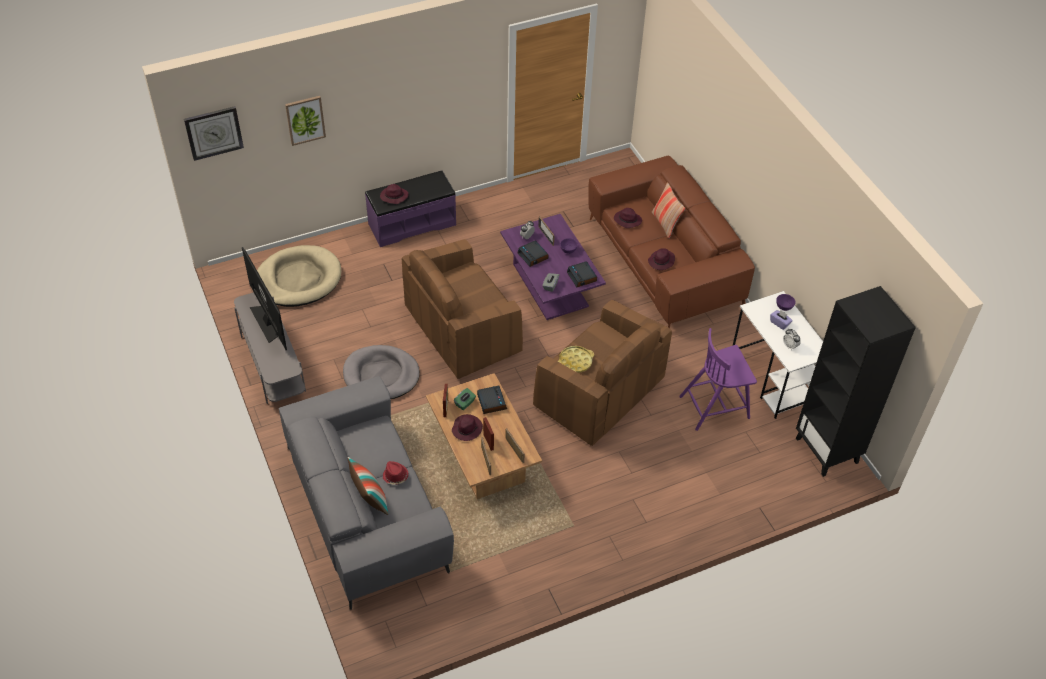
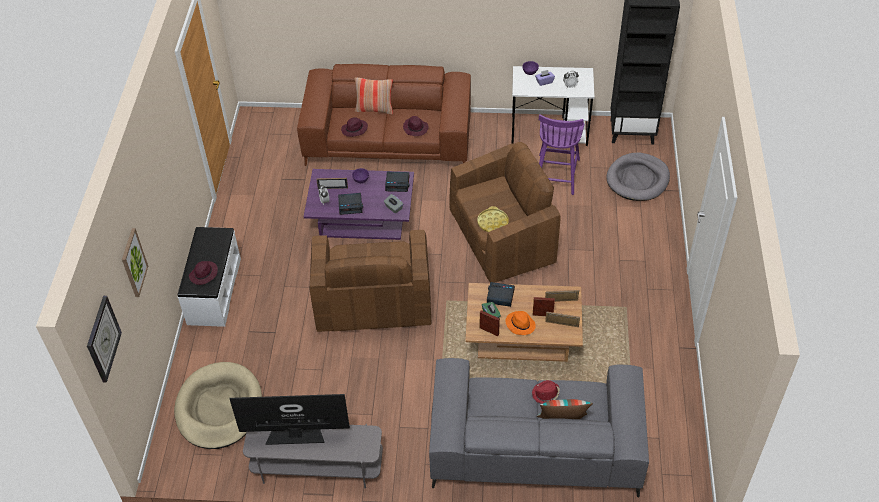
camera: 60 degrees left, 0 degrees up
grey dog bed [343,345,420,399] -> grey dog bed moved to [606,153,670,201]
purple bench [365,170,456,247] -> white bench [178,227,241,327]
purple hat [452,414,483,441] -> orange hat [505,311,536,335]

